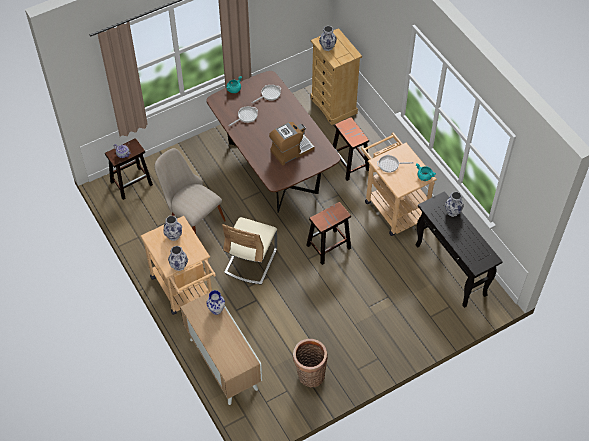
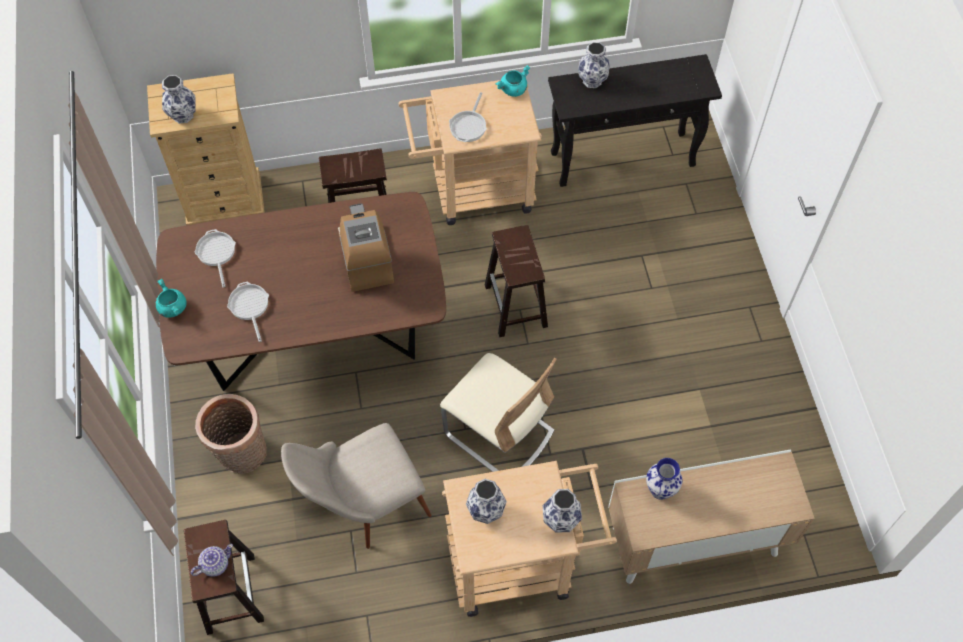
camera: 70 degrees left, 5 degrees up
basket [293,339,328,387] -> basket moved to [195,394,267,474]

